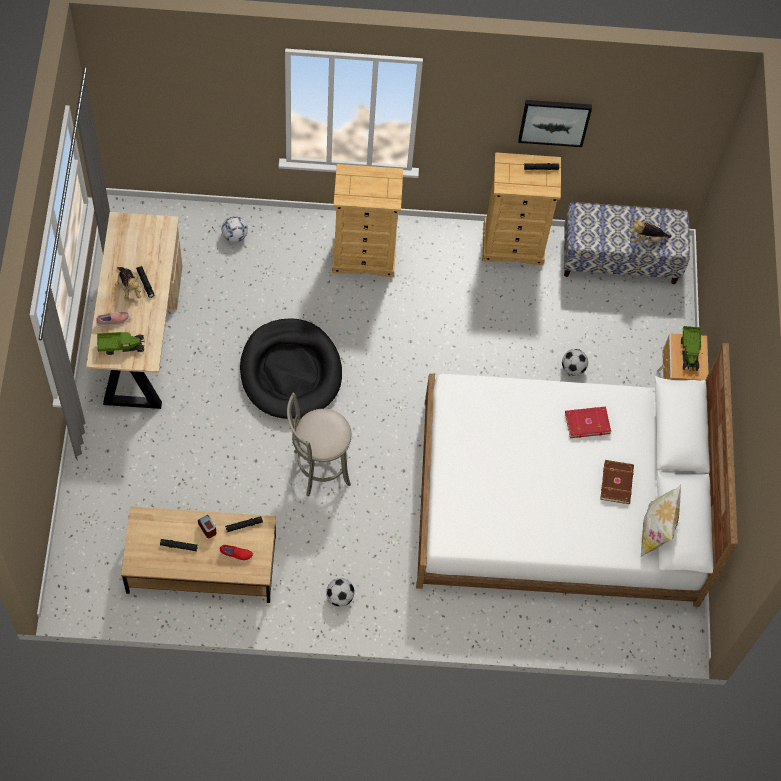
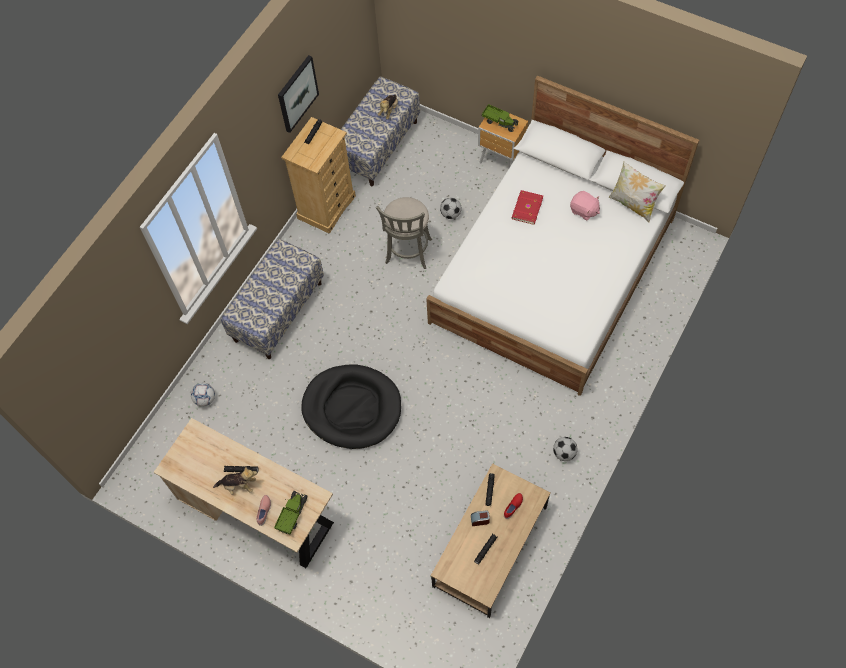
camera: 55 degrees left, 0 degrees up
grey stool [287,393,352,497] -> grey stool moved to [376,197,432,269]
beige dresser [332,164,403,277] -> bench [221,239,324,359]
brown book [600,460,634,504] -> pink plush toy [570,191,600,221]

